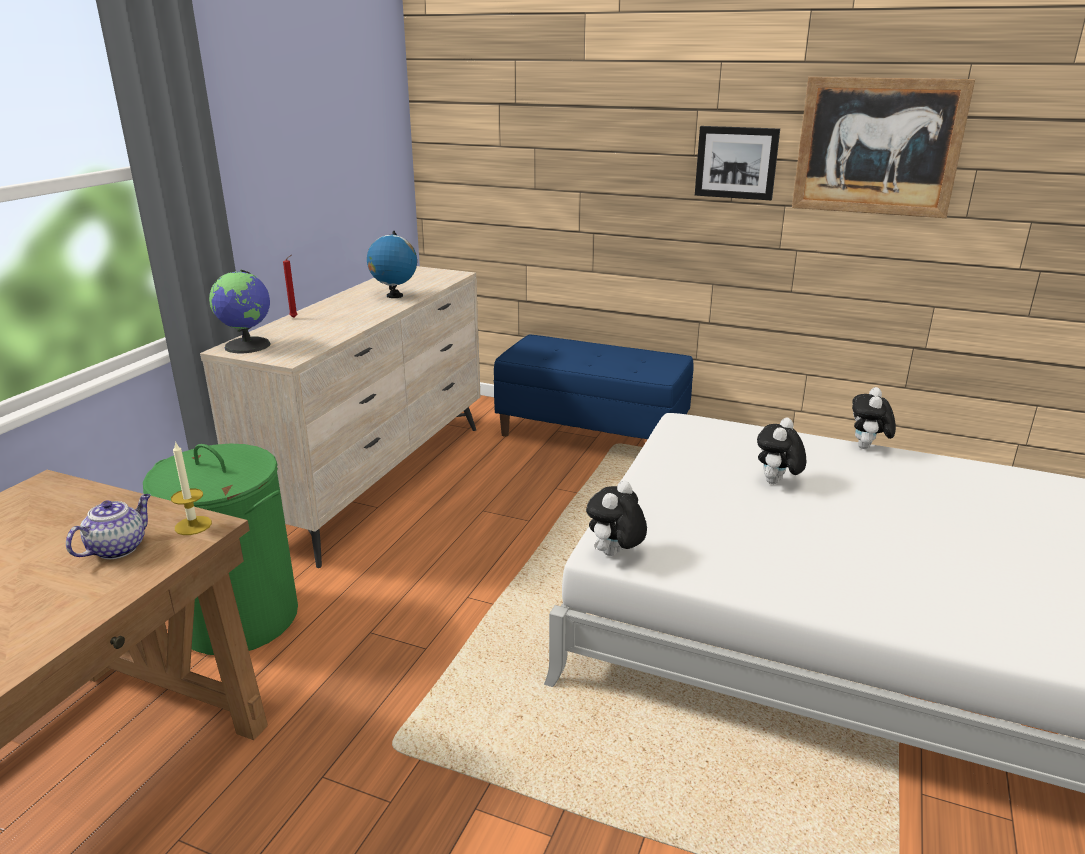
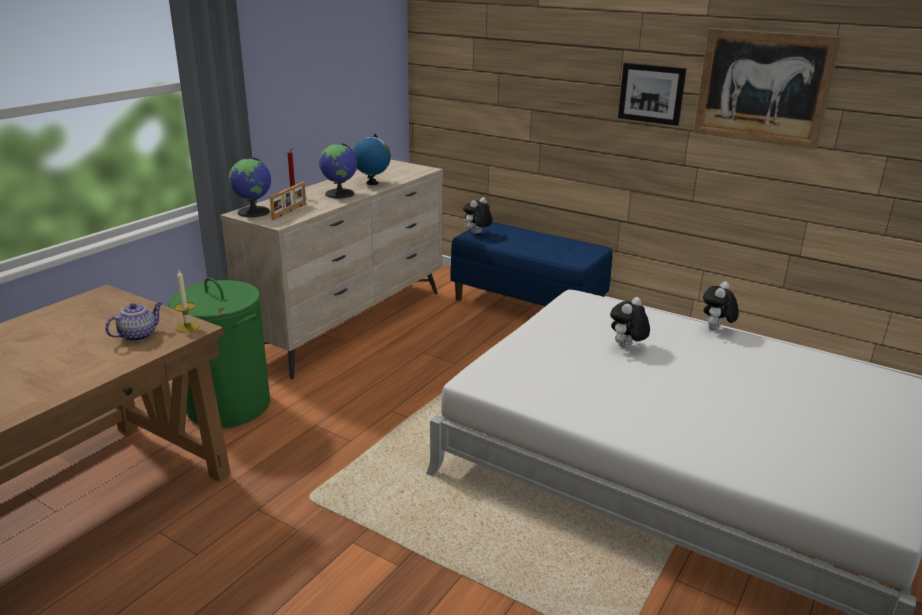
camera: 10 degrees right, 0 degrees up
plush toy [586,481,647,556] -> plush toy moved to [463,197,492,234]
none -> picture frame [270,182,306,220]
none -> globe [319,143,357,198]

